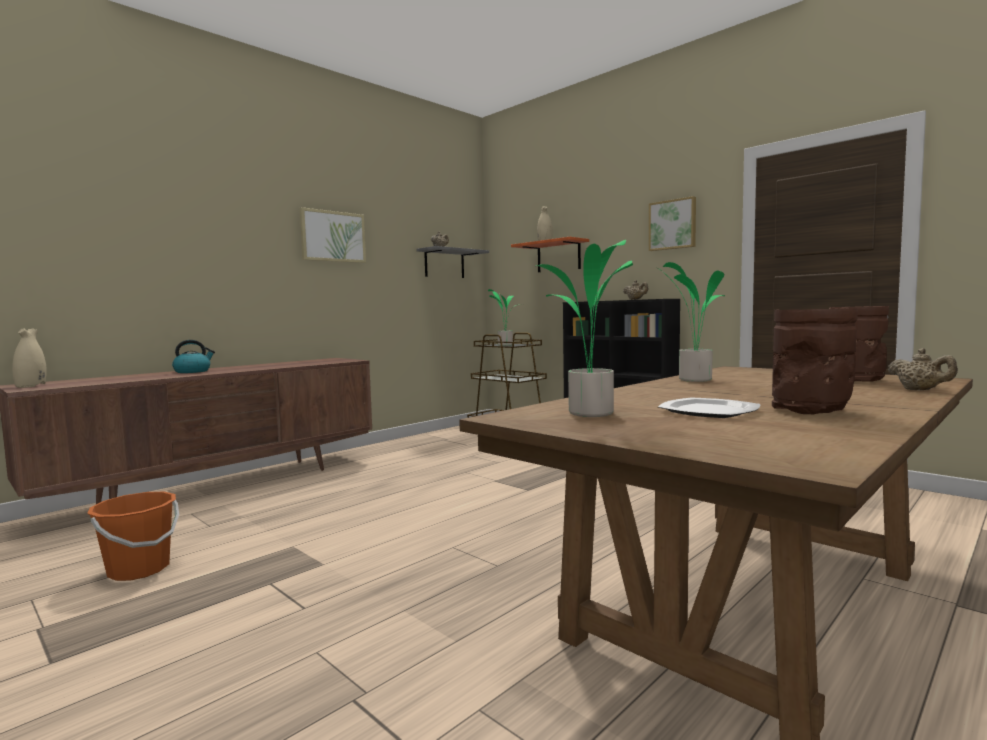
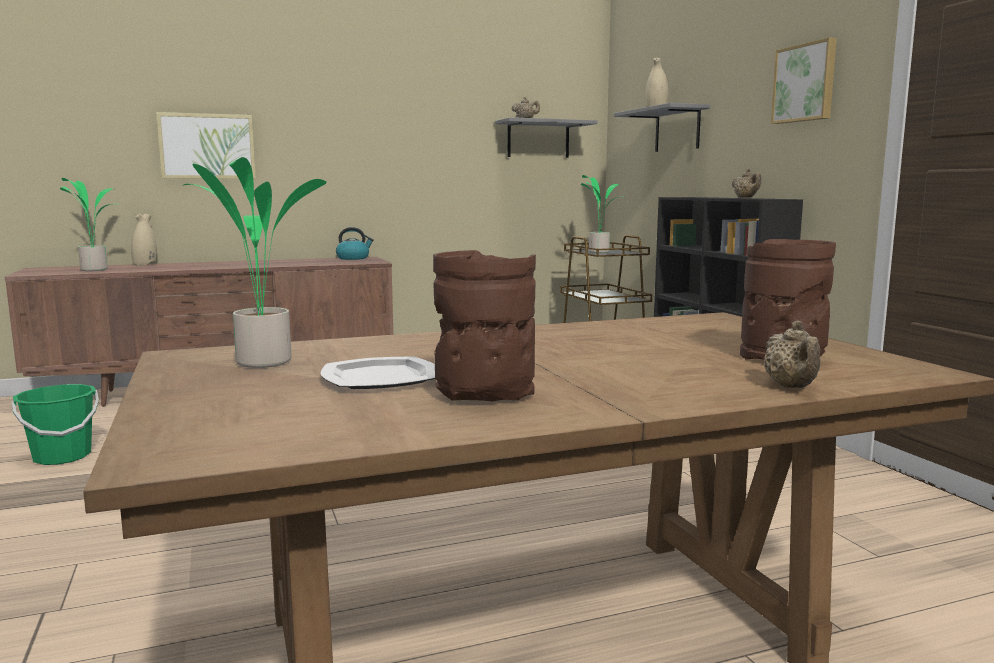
camera: 25 degrees right, 5 degrees up
beige vase [12,328,47,388] -> beige vase moved to [131,214,157,266]
orange bucket [87,492,179,581] -> green bucket [12,384,99,465]
kettle [172,340,215,373] -> kettle moved to [336,227,374,260]
picture [300,207,366,263] -> picture moved to [156,112,256,179]
orange shelf [511,237,589,272] -> grey shelf [614,103,710,152]
potted plant [661,262,725,382] -> potted plant moved to [60,178,119,271]

